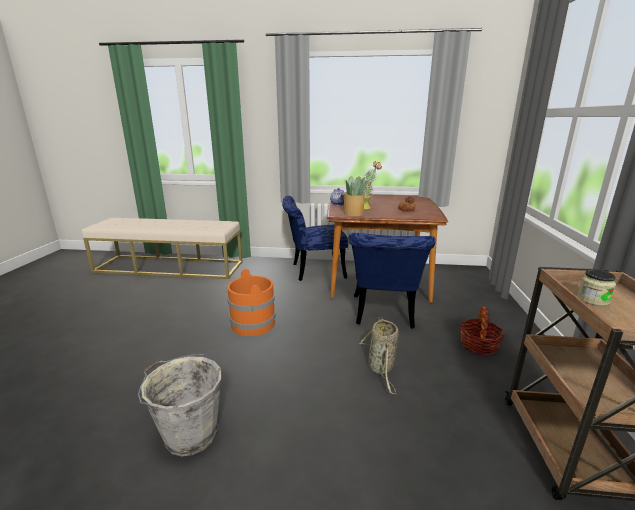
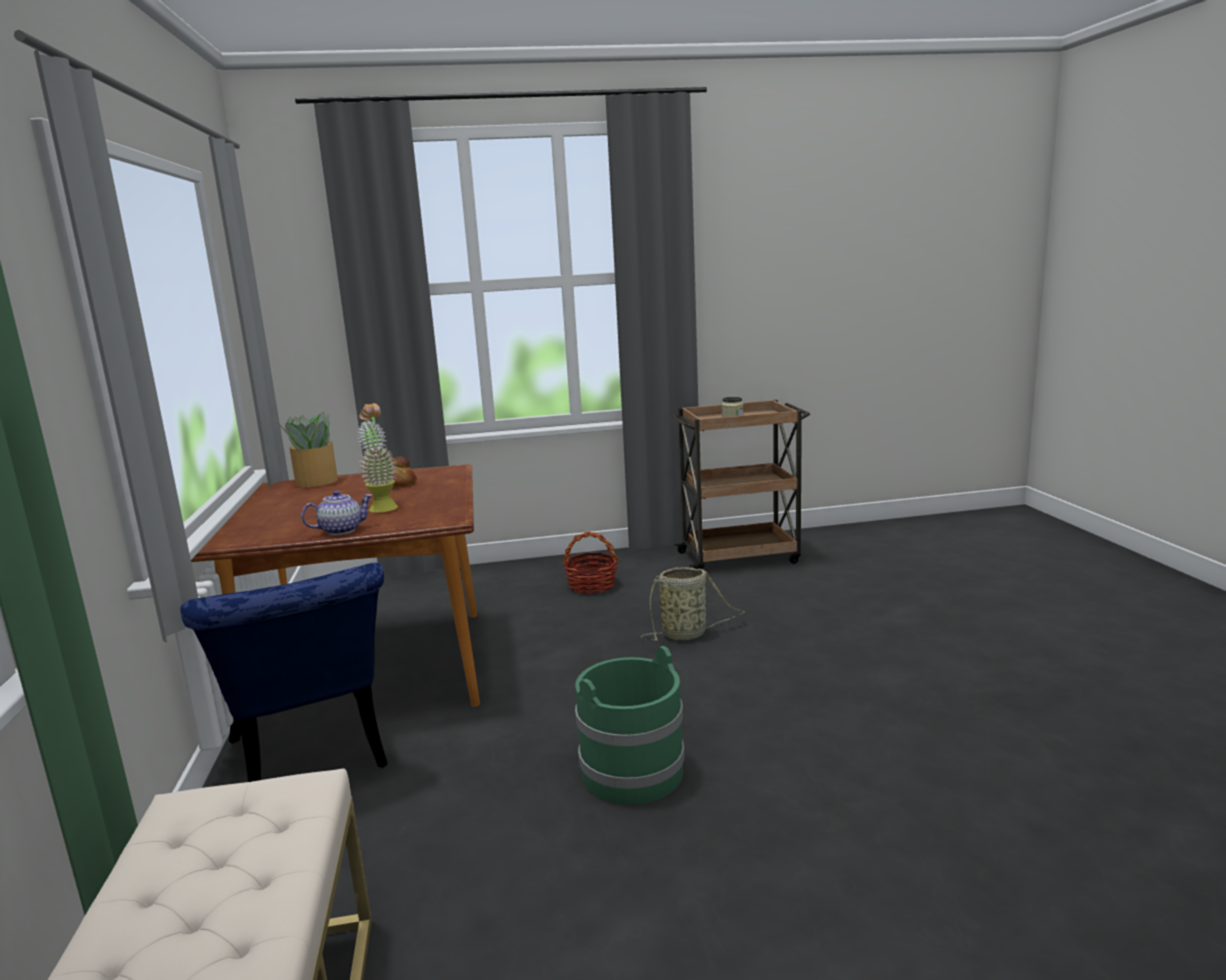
camera: 105 degrees left, 5 degrees down
grey bucket [138,354,221,457] -> none
orange bucket [227,269,275,336] -> green bucket [575,646,684,805]
potted plant [344,176,369,216] -> potted plant moved to [277,412,338,487]
blue chair [349,233,436,329] -> none

